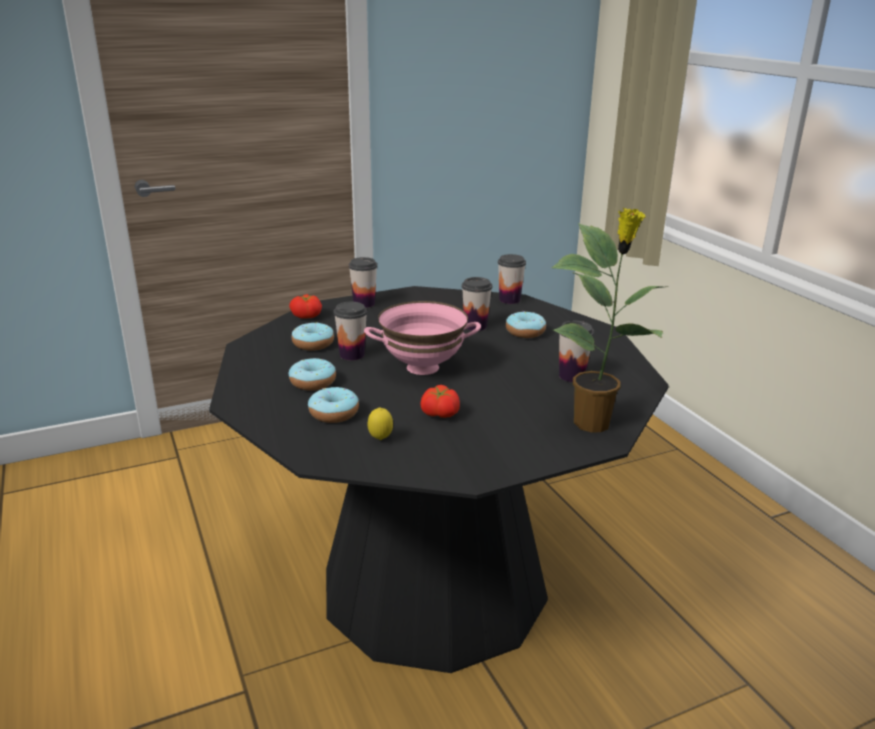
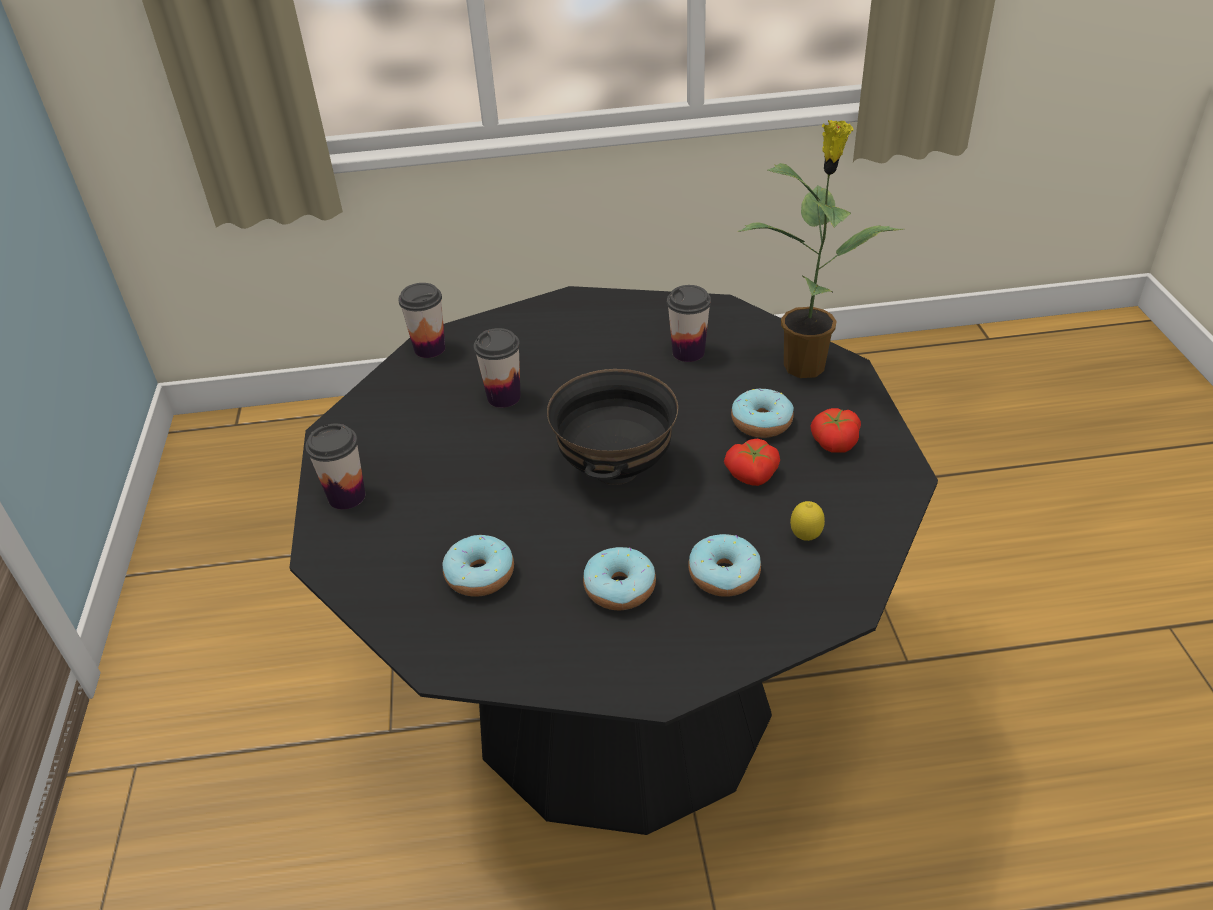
camera: 70 degrees left, 15 degrees up
tomato [289,294,322,319] -> tomato moved to [811,408,861,453]
cup [334,302,367,360] -> none
pink bowl [364,301,481,375] -> black bowl [547,369,678,485]
donut [506,311,546,338] -> donut moved to [731,389,794,438]

